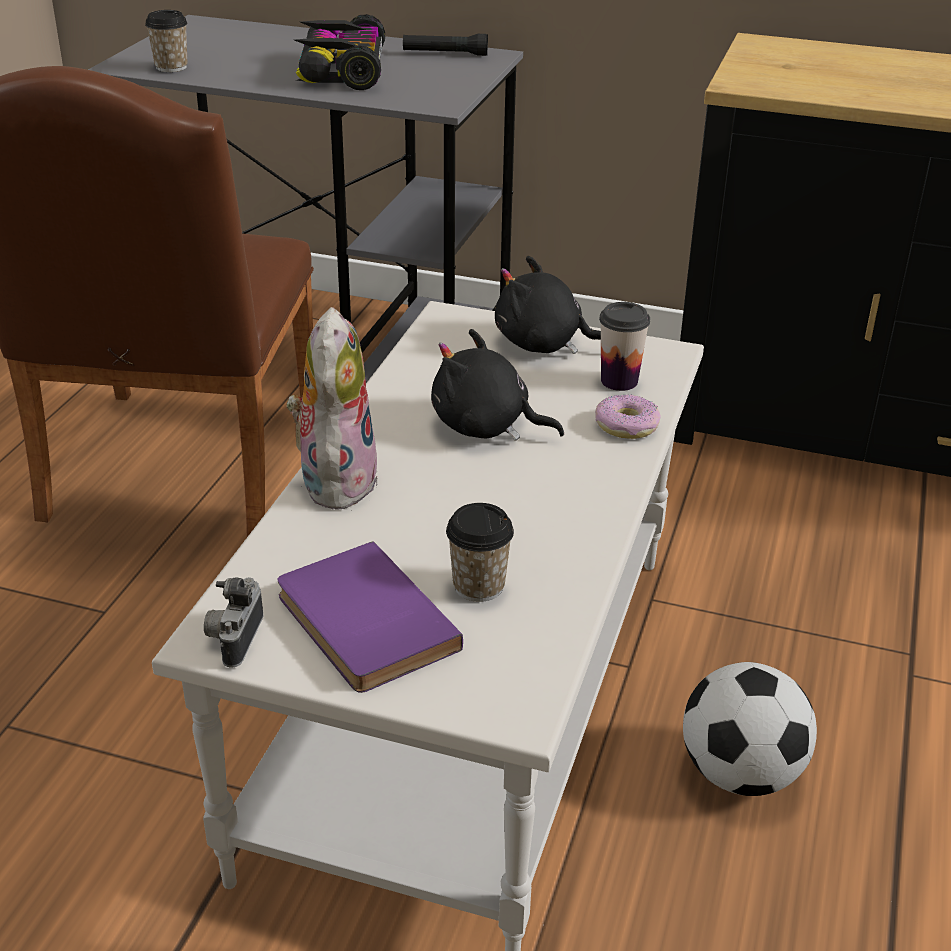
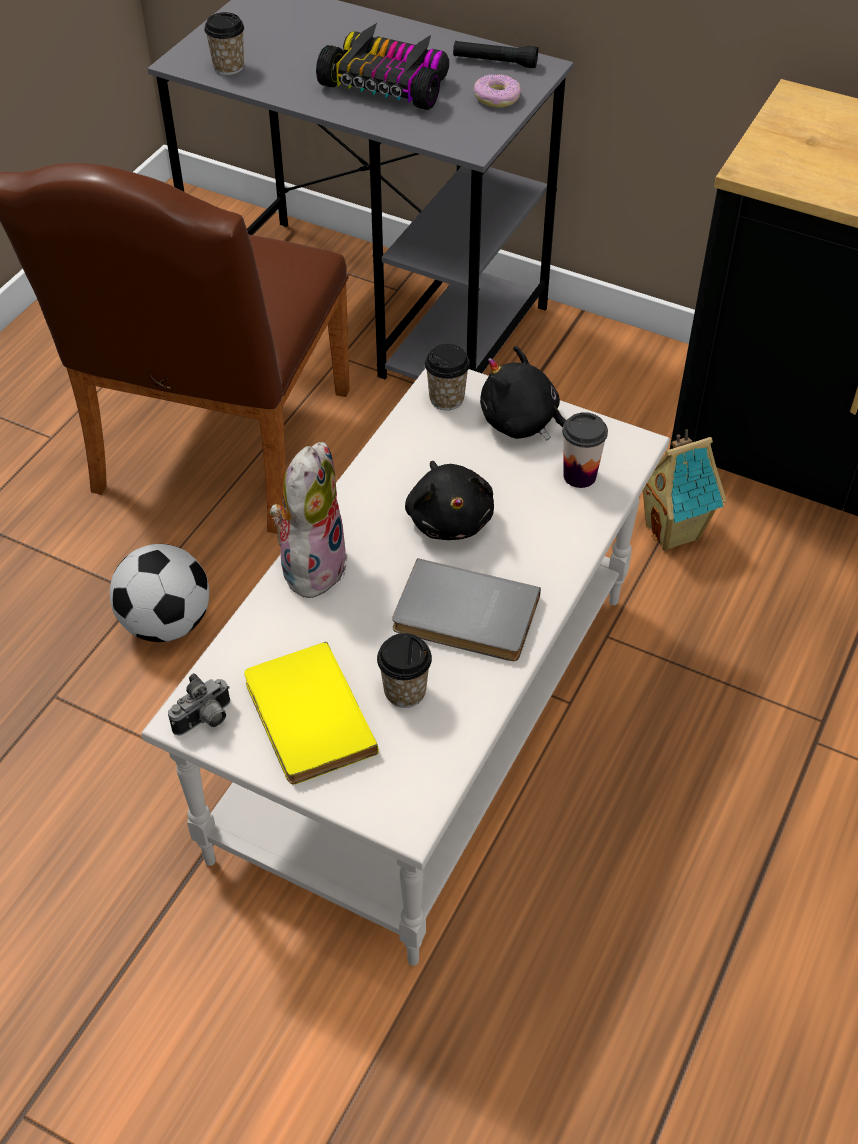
camera: 10 degrees right, 15 degrees up
camera [204,577,263,668] -> camera turned 150 degrees counterclockwise [168,673,230,736]
purple book [277,541,463,693] -> yellow book [244,642,379,784]
toy car [295,14,385,90] -> toy car turned 105 degrees clockwise [316,23,449,110]
black plush toy [431,329,564,441] -> black plush toy turned 135 degrees counterclockwise [405,461,494,540]
donut [595,395,661,439] -> donut moved to [473,74,521,107]
football [683,662,817,796] -> football moved to [110,544,209,642]
none -> grey book [392,558,541,661]
none -> cup [425,344,470,410]
none -> toy house [643,429,727,551]

